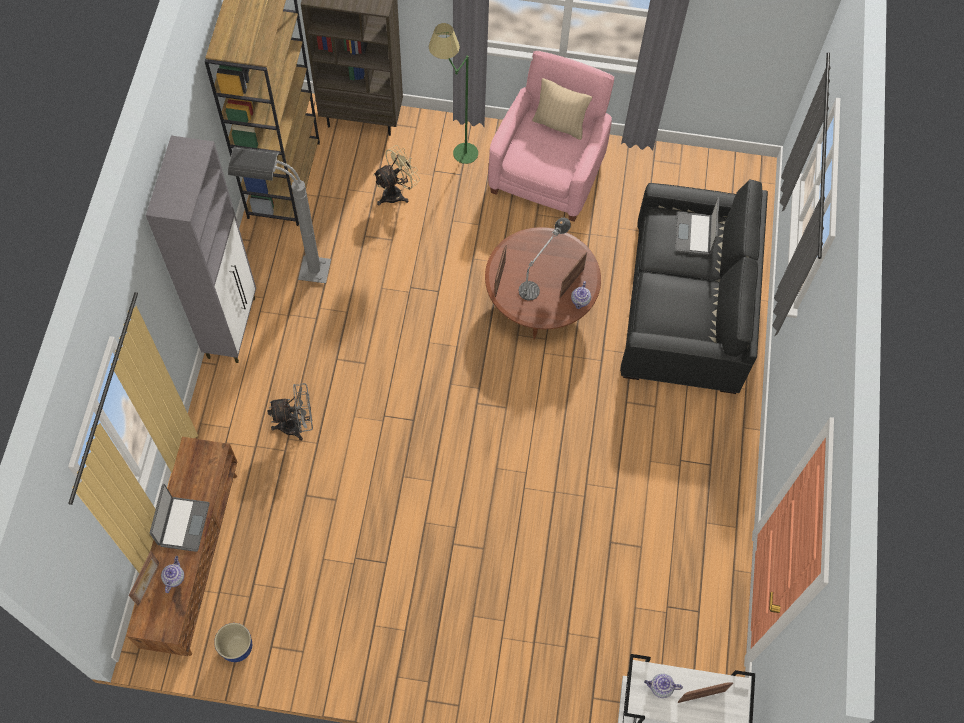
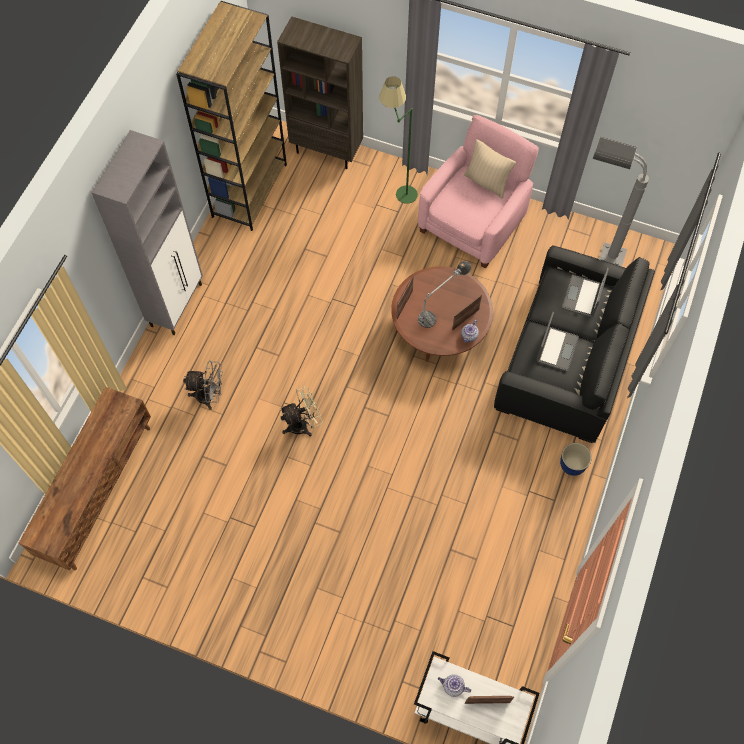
camera: 15 degrees right, 0 degrees up
picture frame [129,551,159,606] -> none
laptop [150,484,210,552] -> laptop moved to [536,312,579,372]
teapot [161,556,184,593] -> none
planter [214,623,252,662] -> planter moved to [560,443,592,476]
grey floor lamp [228,147,331,283] -> grey floor lamp moved to [593,137,649,267]
beige fan [373,145,420,205] -> beige fan moved to [280,386,323,436]

